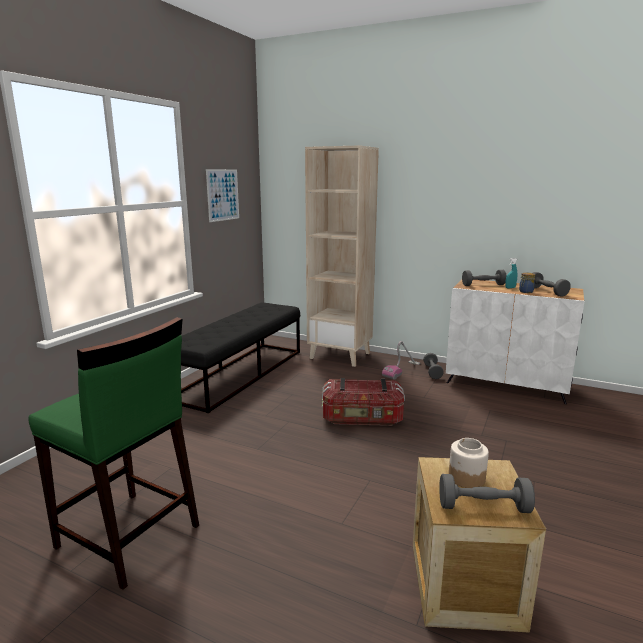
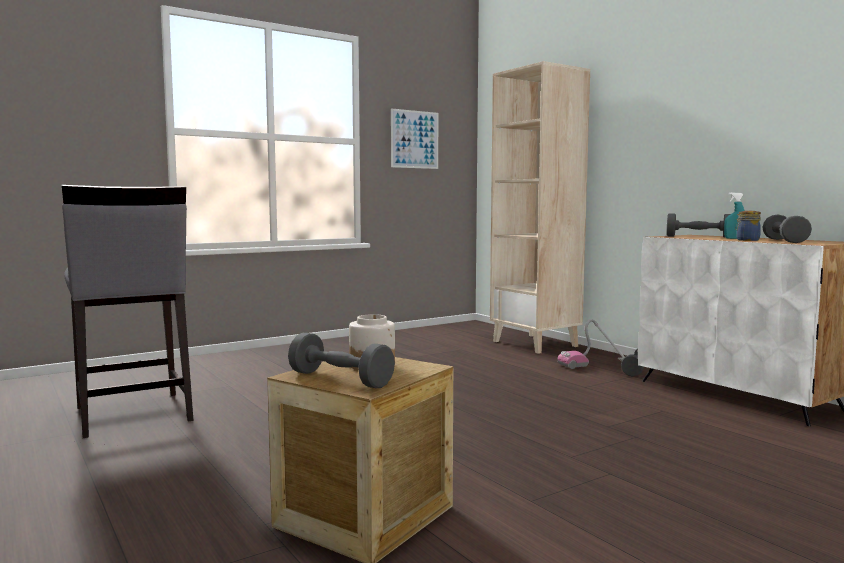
camera: 30 degrees right, 10 degrees down
green stool [29,317,199,590] -> grey stool [62,185,194,438]
black bench [181,302,300,413] -> none
storage box [322,378,405,426] -> none

